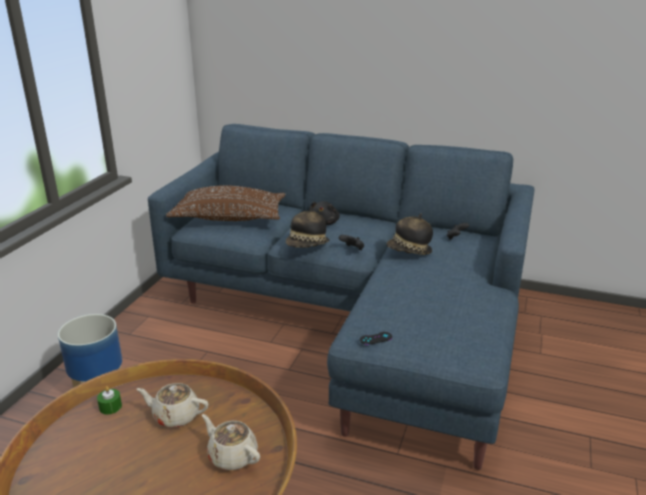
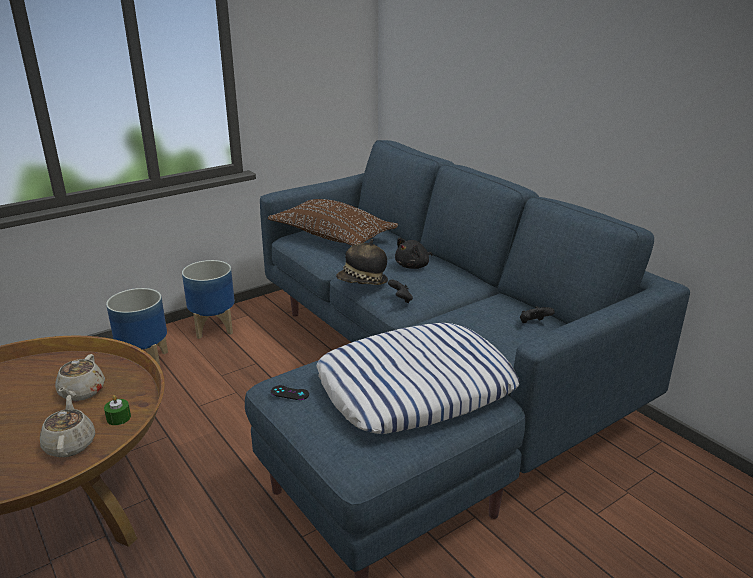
camera: 35 degrees right, 0 degrees up
green candle [97,386,122,415] -> green candle moved to [104,395,131,425]
beige teapot [137,383,208,427] -> beige teapot turned 135 degrees counterclockwise [55,354,105,401]
hat [386,214,433,255] -> none
none -> planter [182,260,235,339]
none -> pillow [316,323,520,434]

